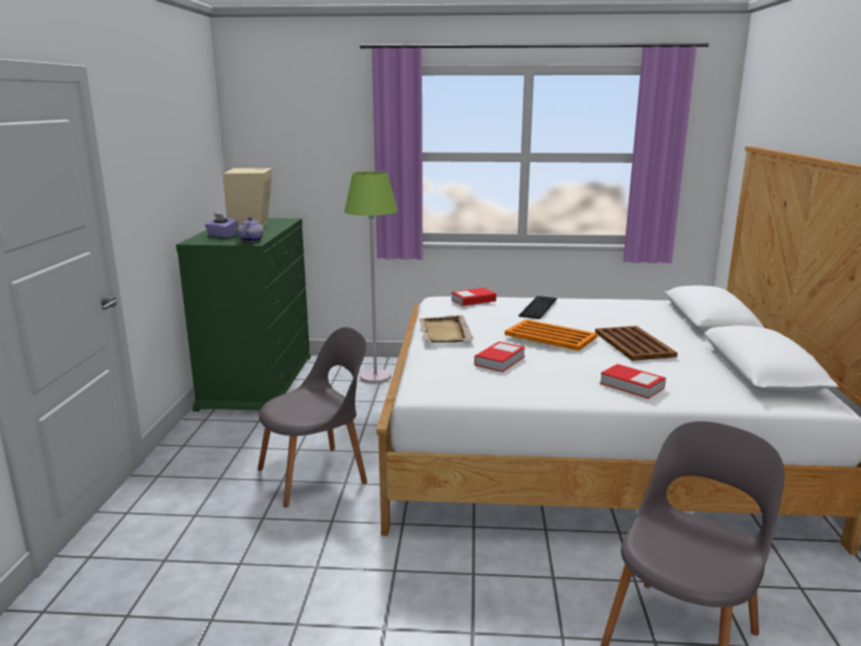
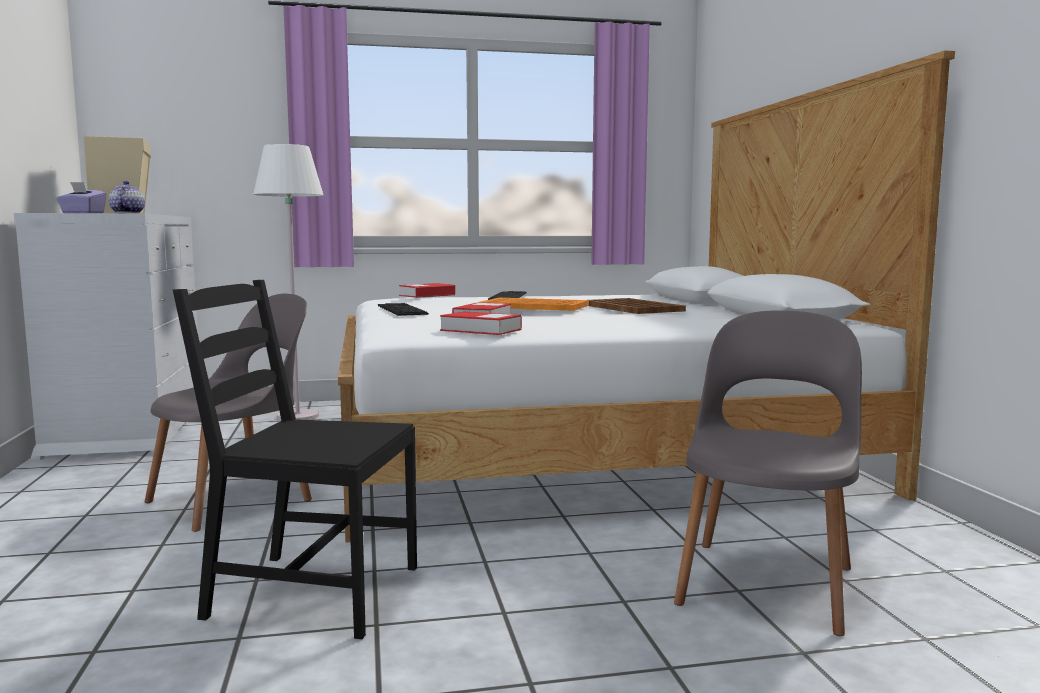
camera: 15 degrees left, 10 degrees down
green dresser [176,218,311,412] -> white dresser [14,213,198,461]
green floor lamp [344,171,398,383] -> white floor lamp [253,144,323,421]
beige tray [418,315,474,342] -> keyboard [378,303,429,316]
book [600,364,666,399] -> book moved to [440,311,522,335]
none -> black chair [173,280,417,639]

